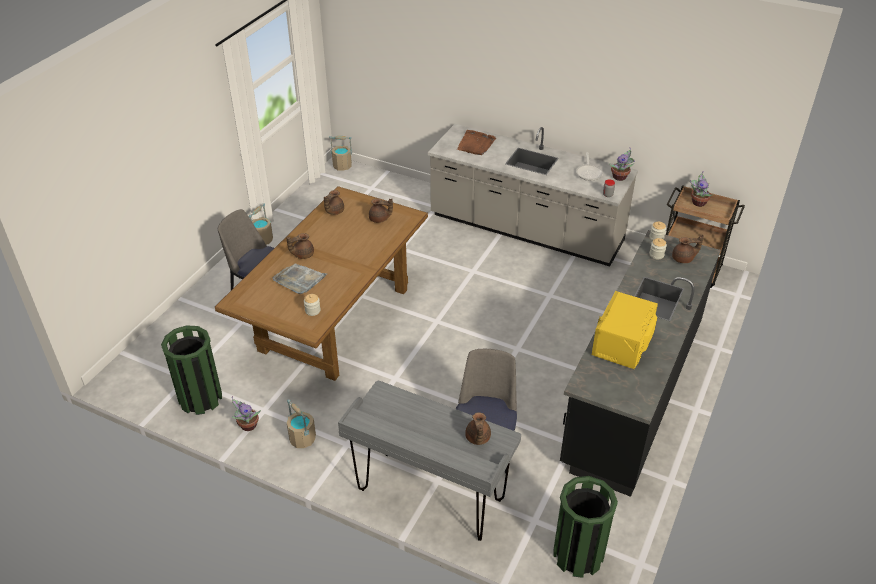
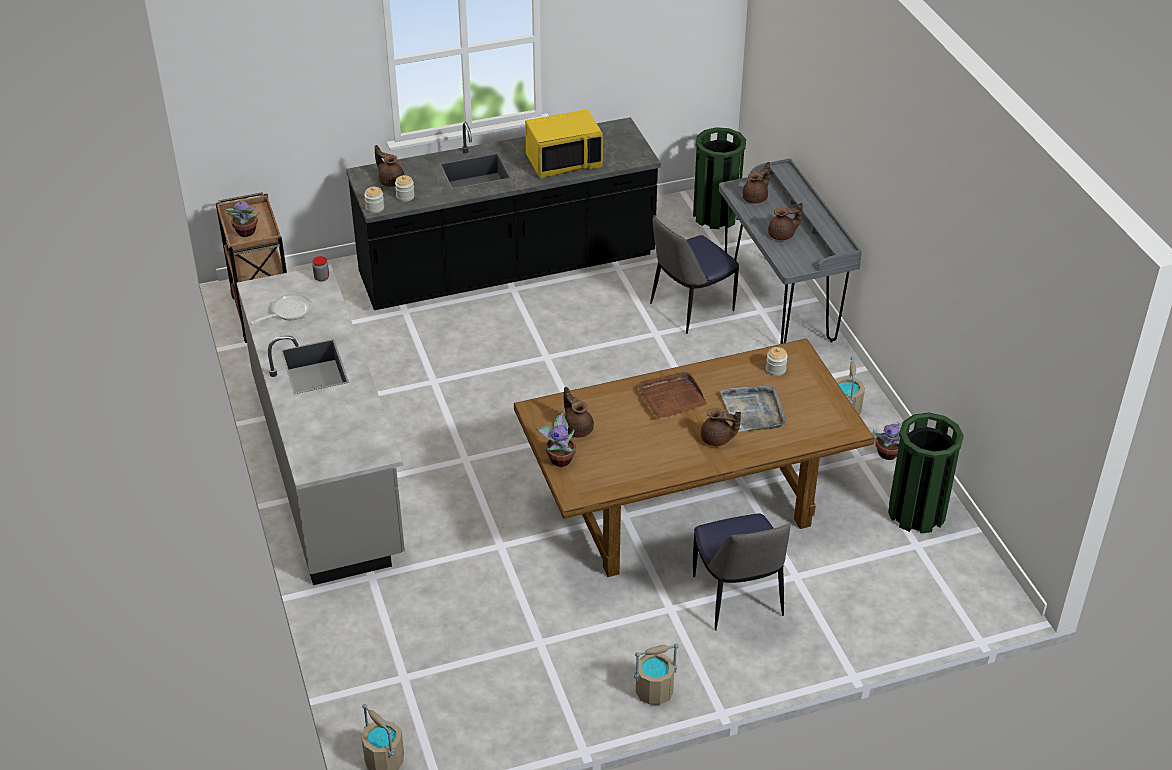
camera: 135 degrees left, 0 degrees up
brown teapot [324,190,344,215] -> brown teapot moved to [768,203,803,240]
brown tray [457,130,496,155] -> brown tray moved to [638,372,707,418]
potted plant [610,148,635,181] -> potted plant moved to [537,410,576,467]

